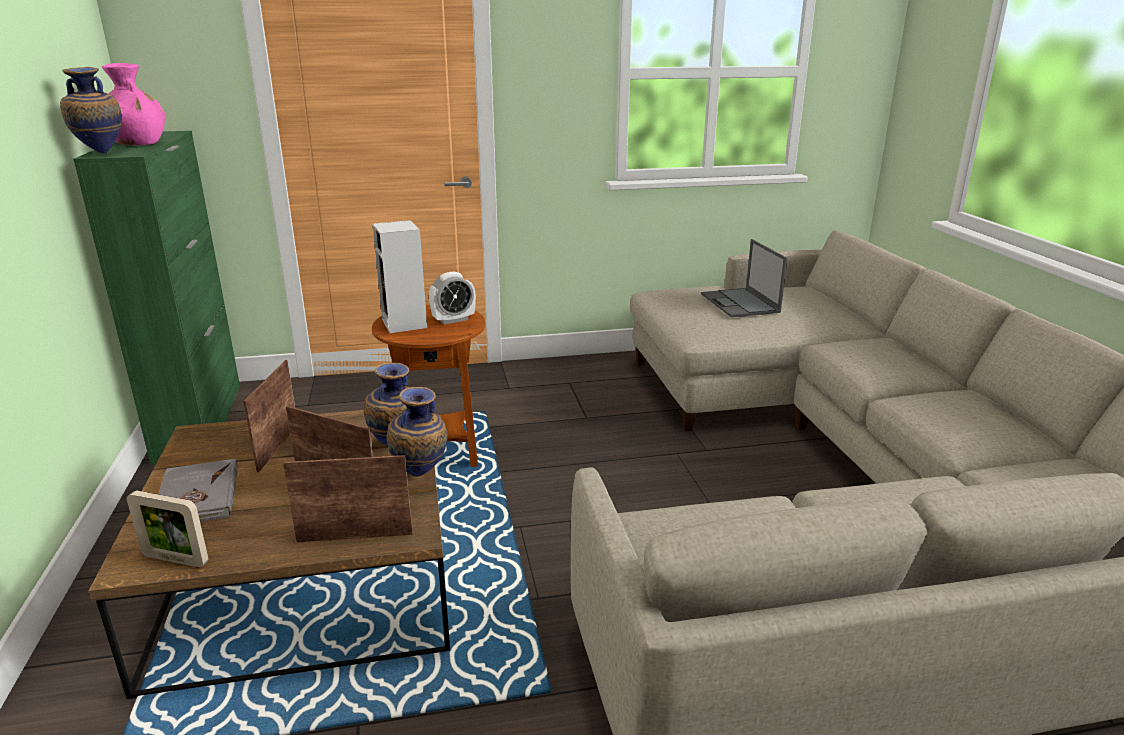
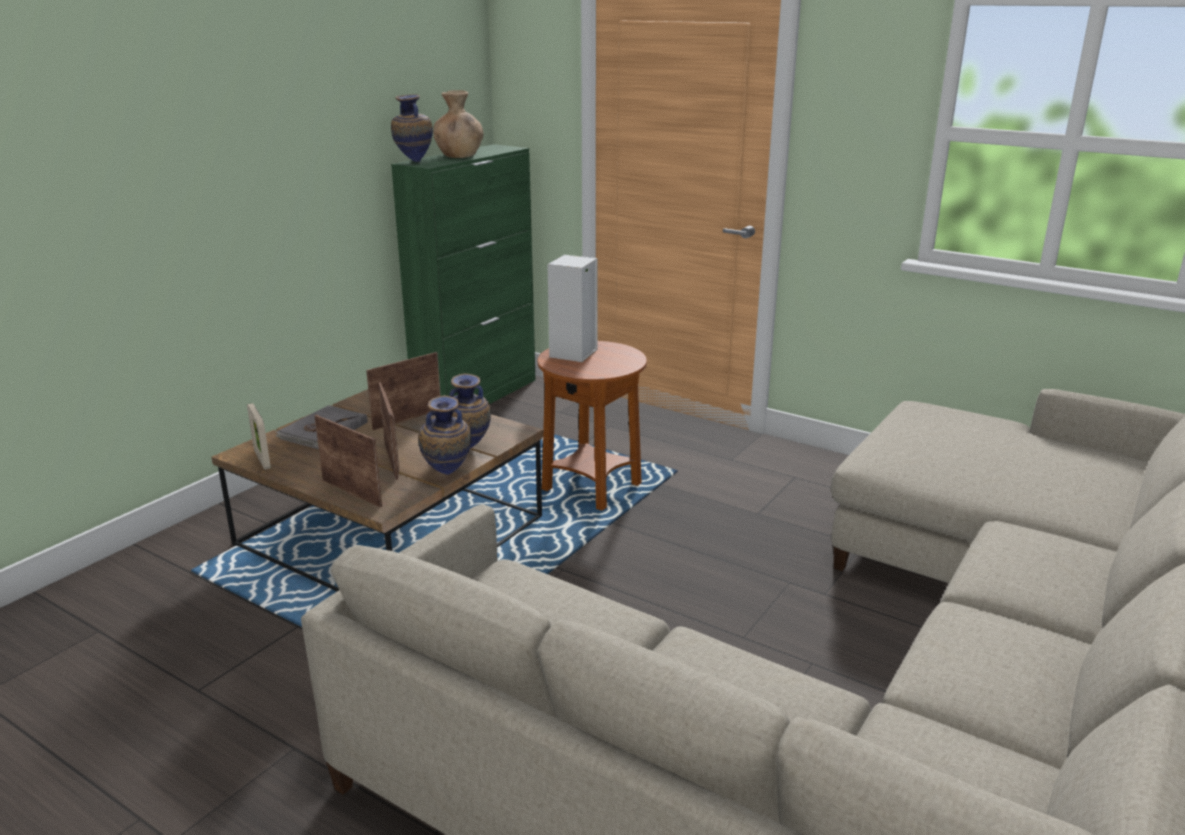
camera: 45 degrees right, 0 degrees up
pink vase [102,63,165,145] -> brown vase [433,90,484,158]
alarm clock [429,271,476,324] -> none
laptop [701,239,787,317] -> none

